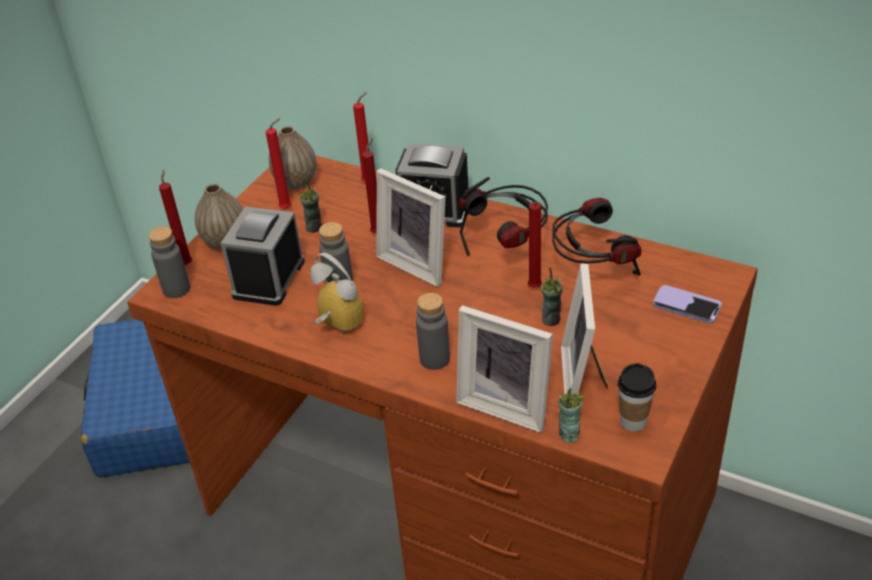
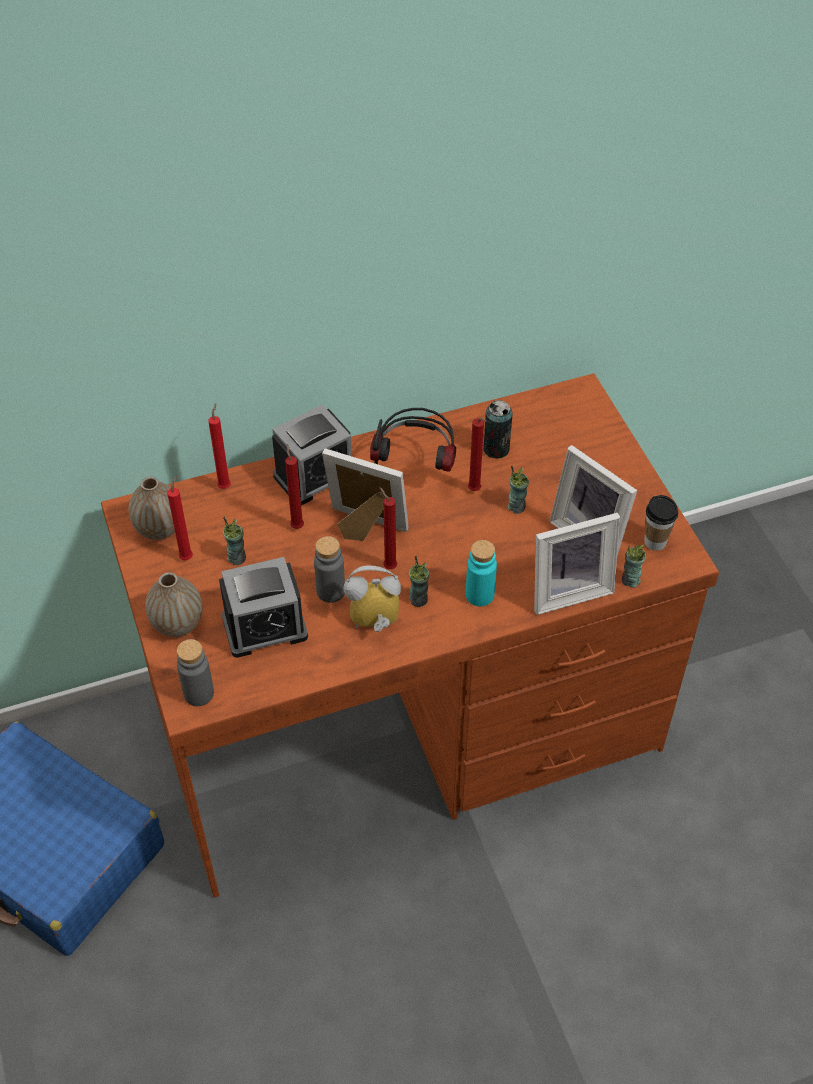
camera: 50 degrees left, 10 degrees up
red candle [159,169,192,265] -> red candle moved to [379,487,397,569]
alarm clock [221,206,305,306] -> alarm clock turned 75 degrees counterclockwise [219,557,308,658]
picture frame [376,168,446,287] -> picture frame turned 150 degrees counterclockwise [322,449,409,541]
grey bottle [416,293,450,370] -> turquoise bottle [466,540,497,606]
headphones [552,198,641,276] -> can [483,400,512,459]
phone [653,285,722,324] -> none
none -> cup [409,555,430,607]

